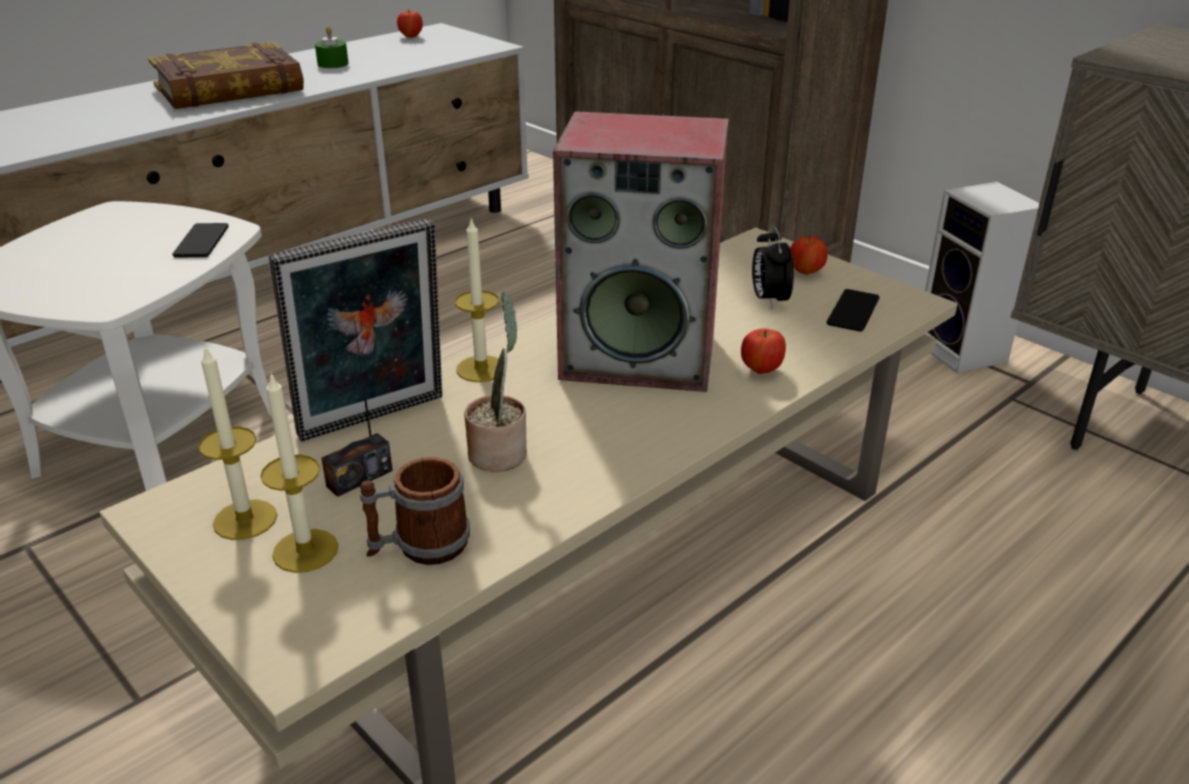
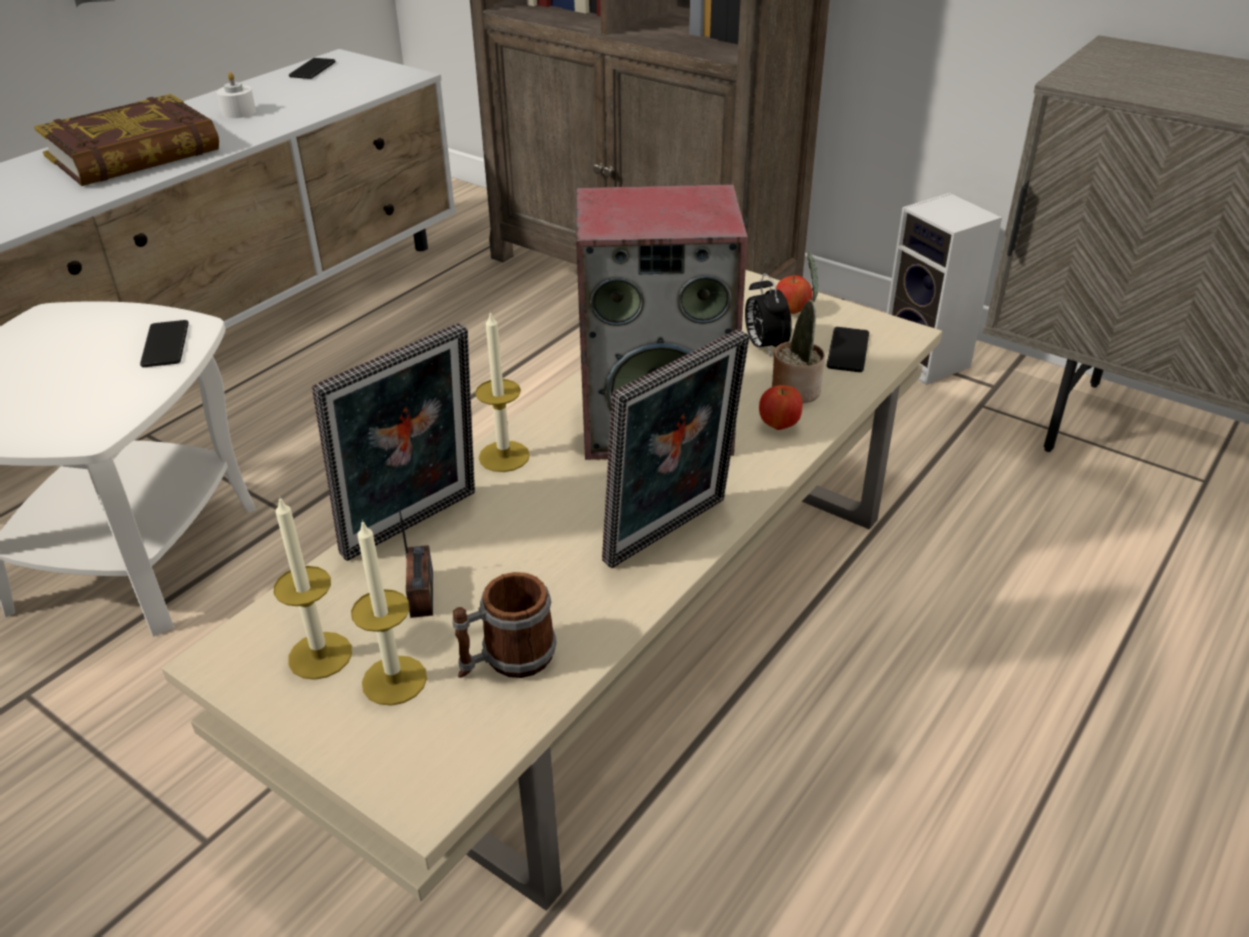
camera: 10 degrees left, 5 degrees up
green candle [315,26,349,68] -> white candle [217,72,256,118]
radio [321,320,393,497] -> radio turned 45 degrees counterclockwise [388,444,433,618]
apple [397,9,423,38] -> phone [289,58,336,79]
potted plant [464,291,527,472] -> potted plant moved to [772,252,825,403]
none -> picture frame [602,329,749,568]

